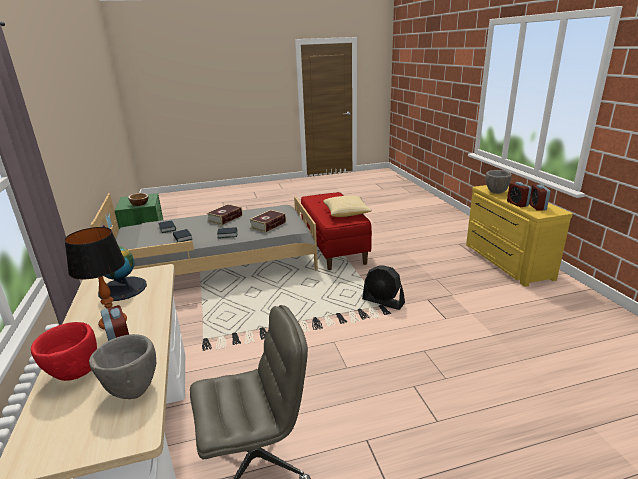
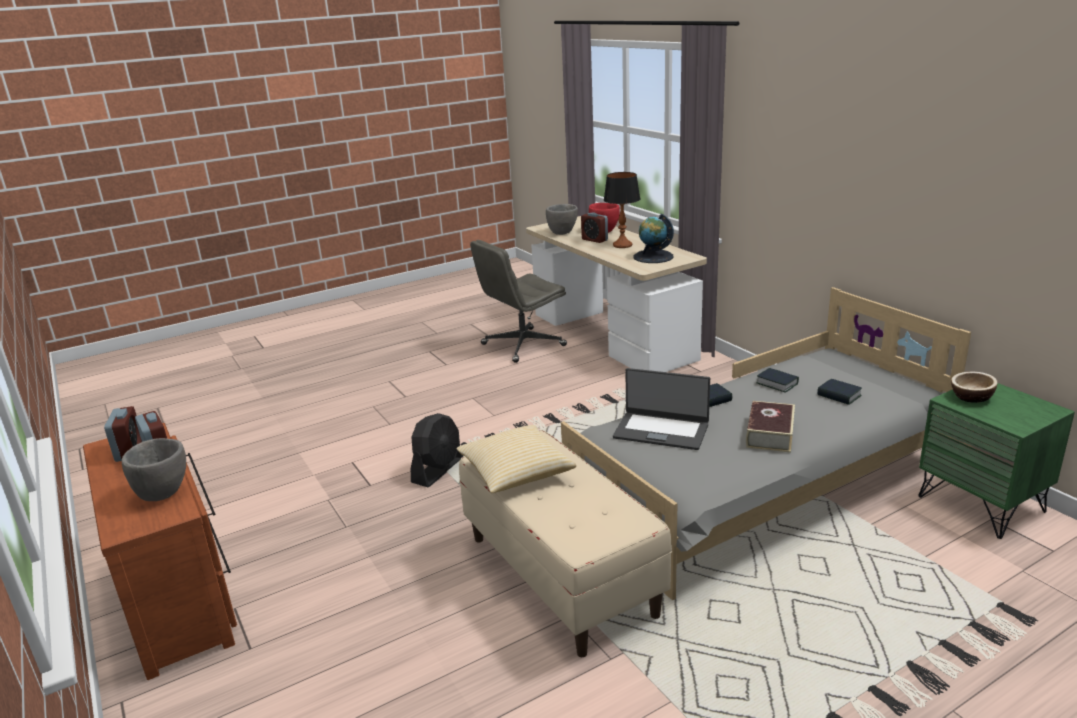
camera: 165 degrees right, 0 degrees up
book [249,210,286,233] -> laptop [613,368,710,450]
red bench [301,192,372,270] -> beige bench [459,430,672,657]
black fan [362,265,405,310] -> black fan turned 105 degrees clockwise [411,413,463,487]
yellow dresser [466,185,573,287] -> brown dresser [83,423,237,680]

